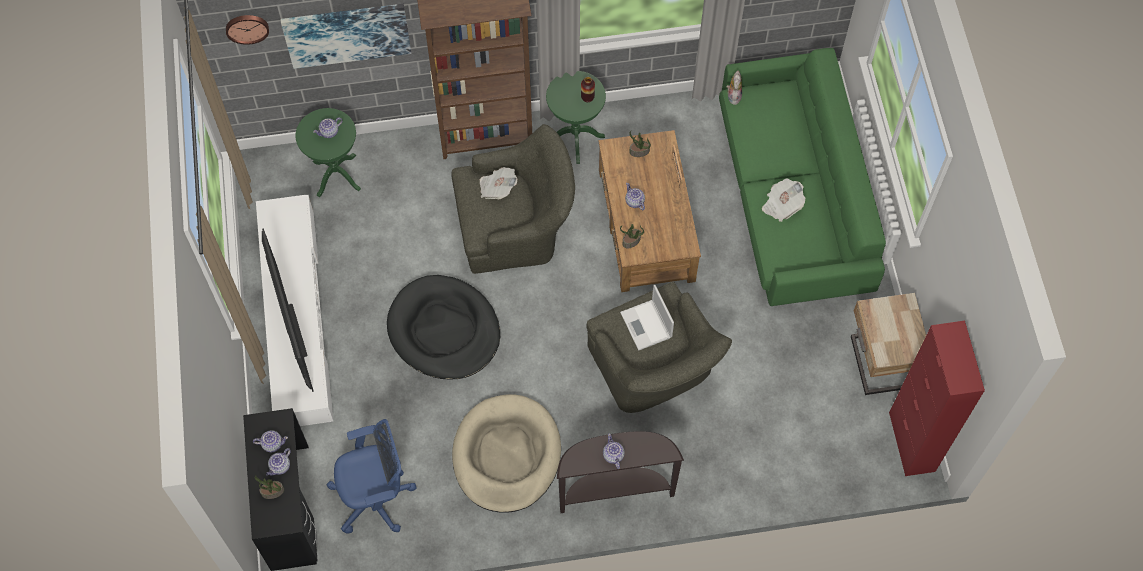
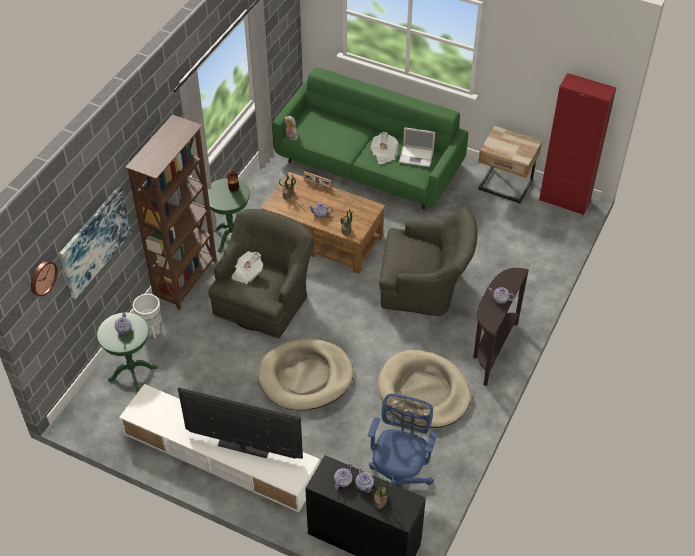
camera: 55 degrees left, 15 degrees down
black dog bed [387,275,500,380] -> beige dog bed [257,339,353,410]
laptop [620,284,674,350] -> laptop moved to [399,127,435,167]
none -> white planter [133,294,161,338]

